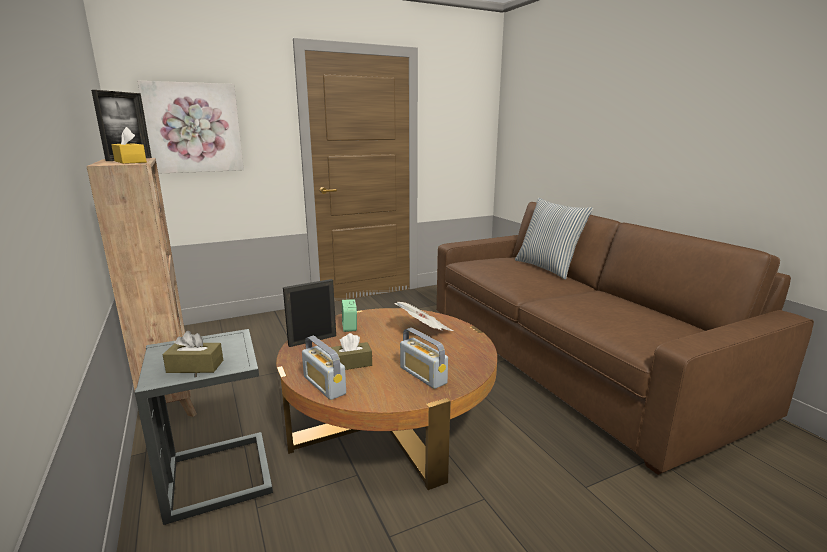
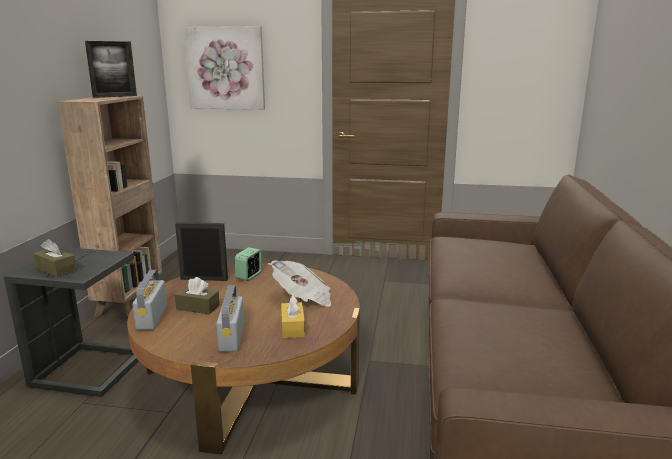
camera: 35 degrees right, 0 degrees up
yellow tissue box [111,127,147,164] -> yellow tissue box moved to [281,295,305,339]
pillow [515,198,593,280] -> none

